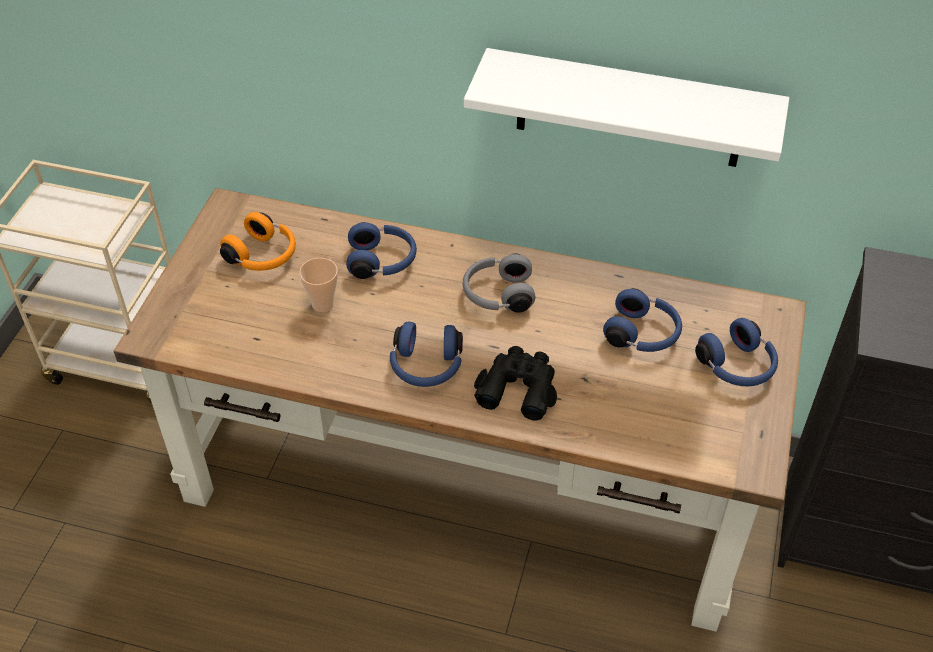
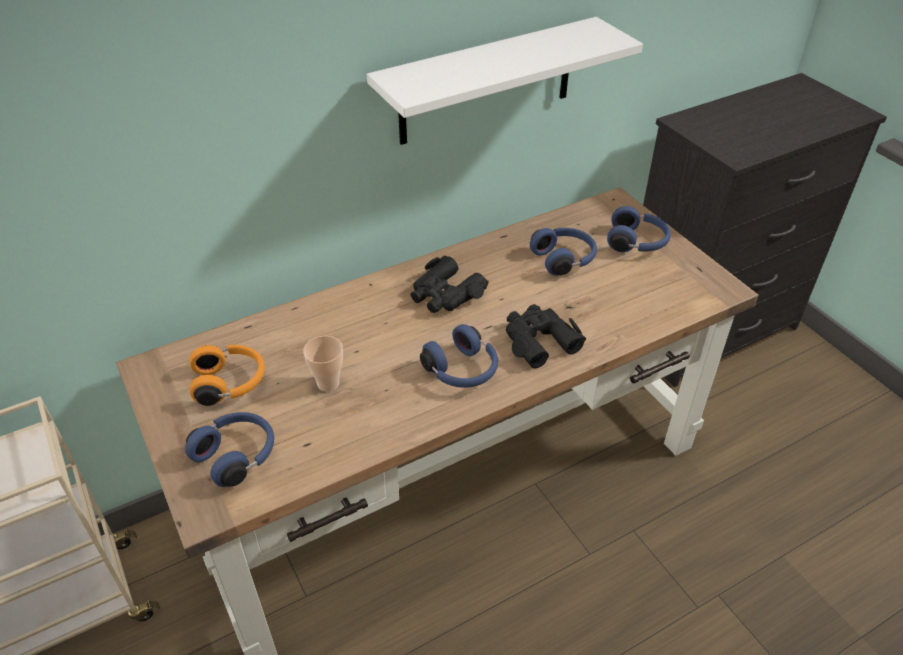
camera: 45 degrees left, 5 degrees down
blue headphones [346,222,417,279] -> blue headphones moved to [185,412,274,487]
grey headphones [463,253,535,313] -> black binoculars [411,255,489,313]

